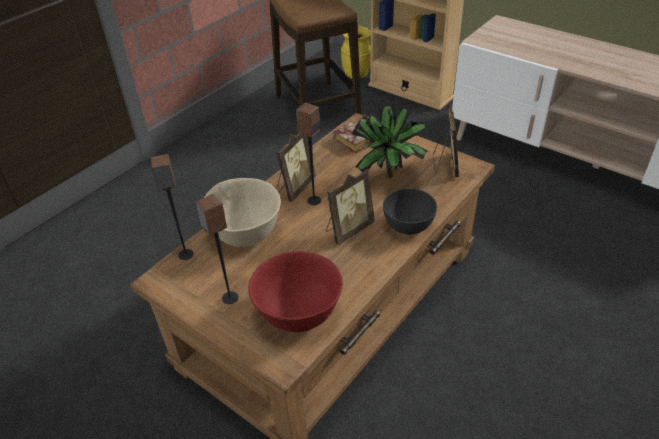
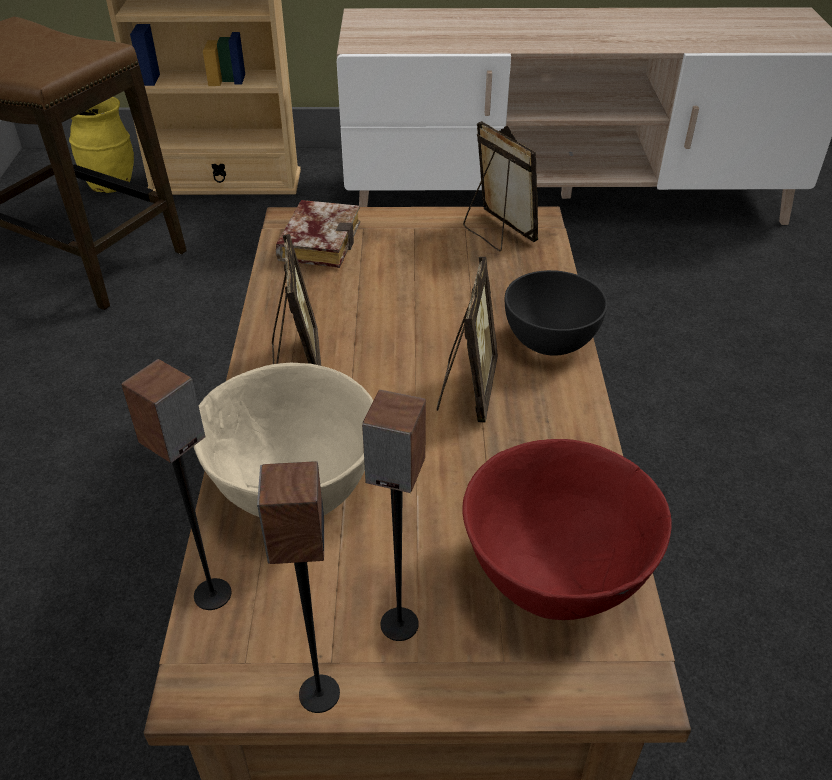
camera: 40 degrees left, 0 degrees up
speaker [296,103,321,205] -> speaker moved to [257,461,340,713]
potted plant [352,105,428,178] -> none

